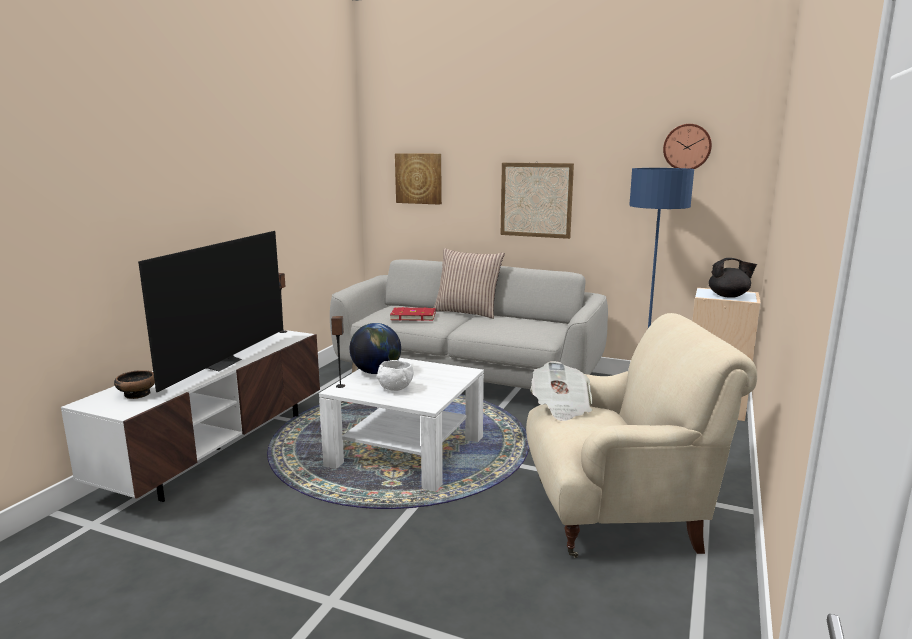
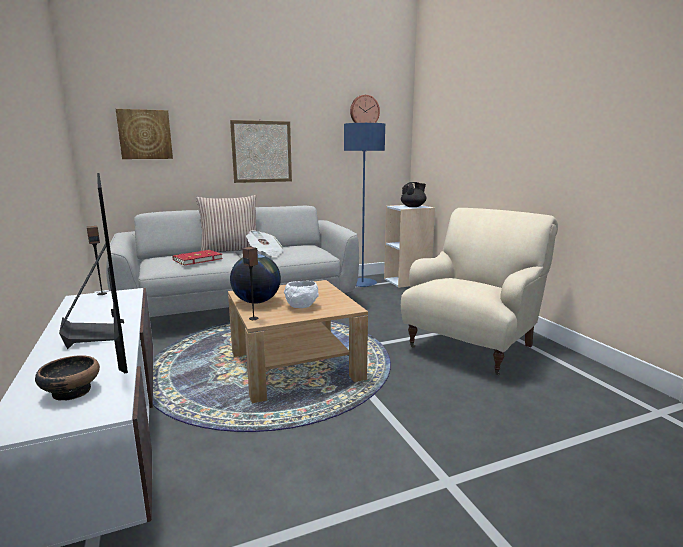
camera: 45 degrees left, 0 degrees up
white coffee table [319,358,484,492] -> brown coffee table [228,280,368,403]
newspaper [530,361,592,421] -> newspaper moved to [246,230,285,257]

